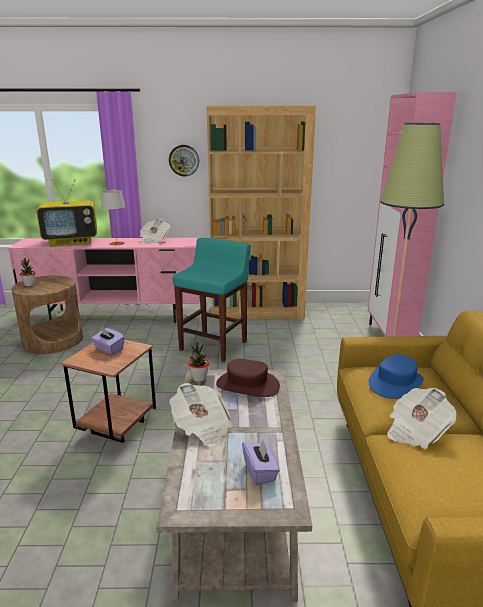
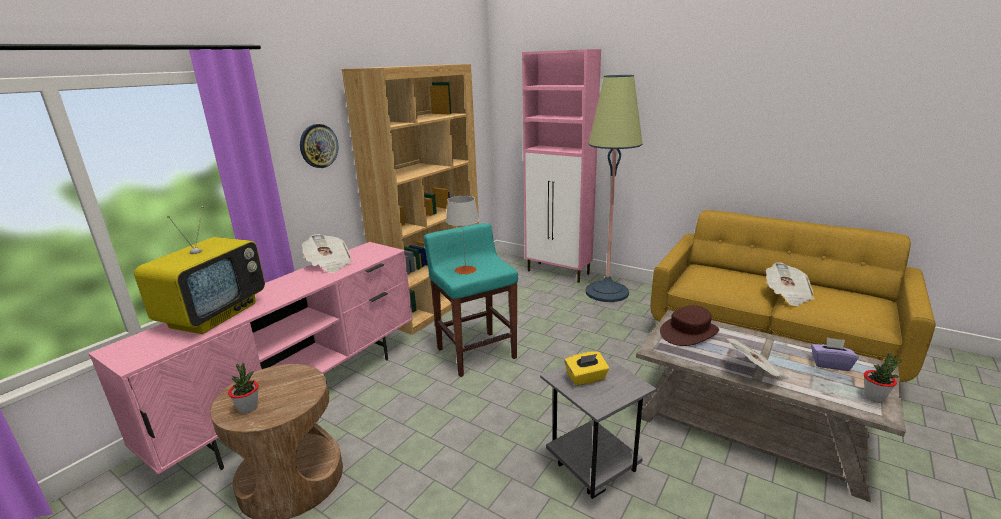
camera: 55 degrees left, 0 degrees up
brown side table [61,340,156,443] -> grey side table [540,351,657,499]
purple tissue box [91,328,125,355] -> yellow tissue box [565,351,609,386]
grey table lamp [101,190,125,246] -> grey table lamp moved to [446,196,479,274]
potted plant [188,342,210,382] -> potted plant moved to [864,353,902,402]
blue hat [369,355,424,399] -> none

